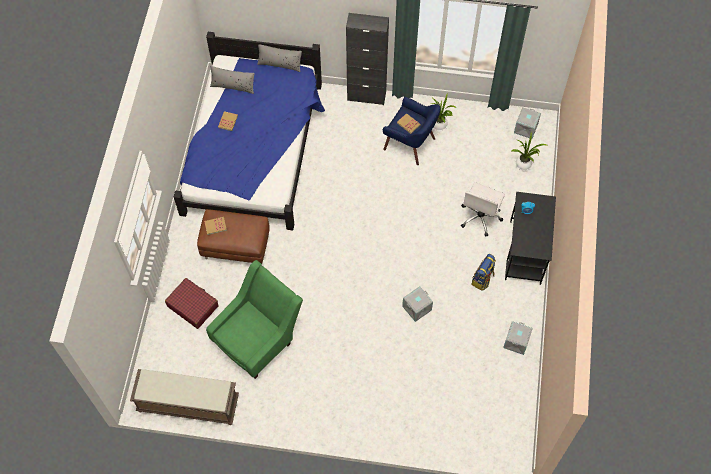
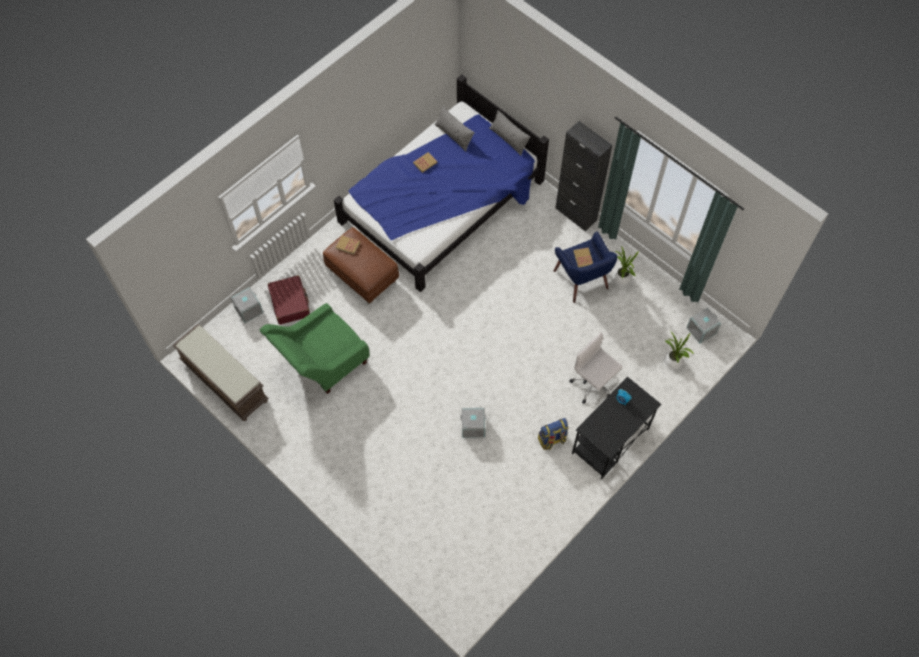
camera: 35 degrees right, 0 degrees up
green armchair [206,260,303,379] -> green armchair turned 150 degrees clockwise [260,303,370,394]
white office chair [461,182,505,237] -> white office chair turned 75 degrees clockwise [569,332,623,404]
grey storage box [503,321,533,355] -> grey storage box moved to [231,287,263,323]

